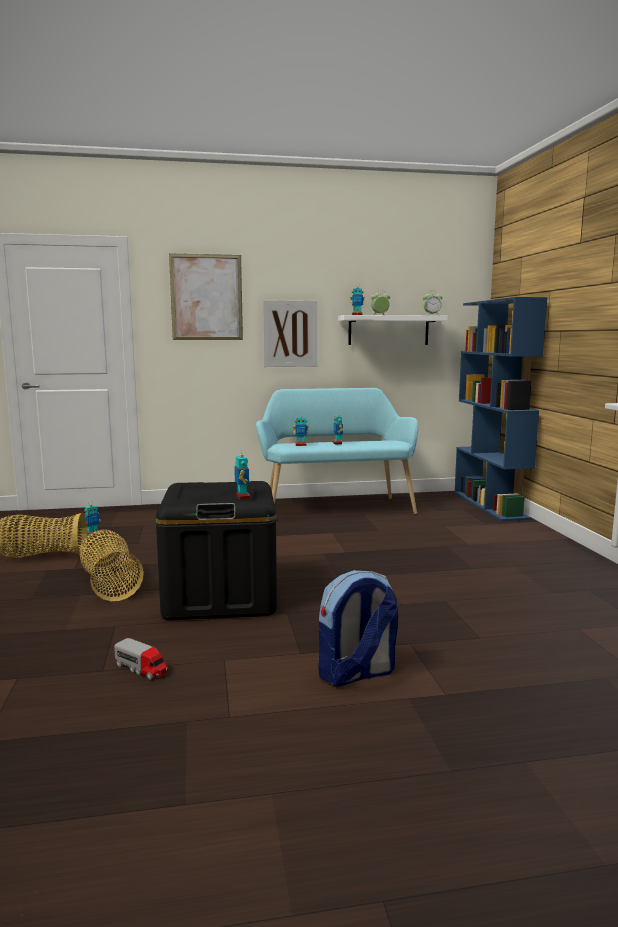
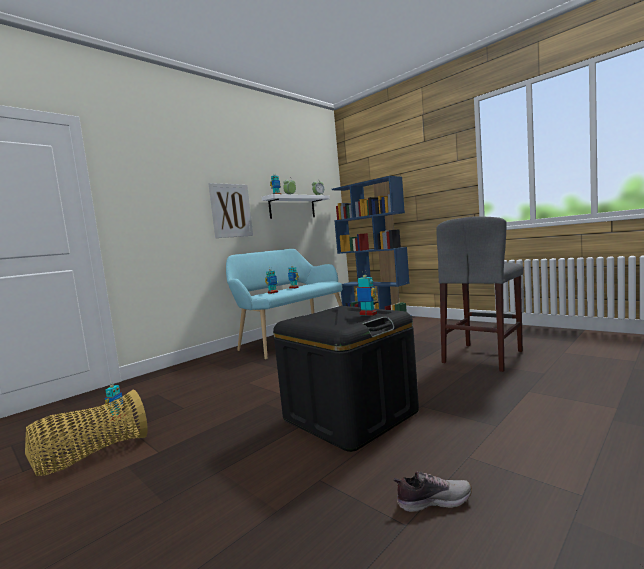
camera: 35 degrees left, 5 degrees down
basket [80,530,144,601] -> none
toy truck [114,638,167,680] -> shoe [393,471,472,512]
picture [169,253,243,340] -> none
backpack [318,570,398,687] -> none
none -> grey stool [436,216,524,372]

